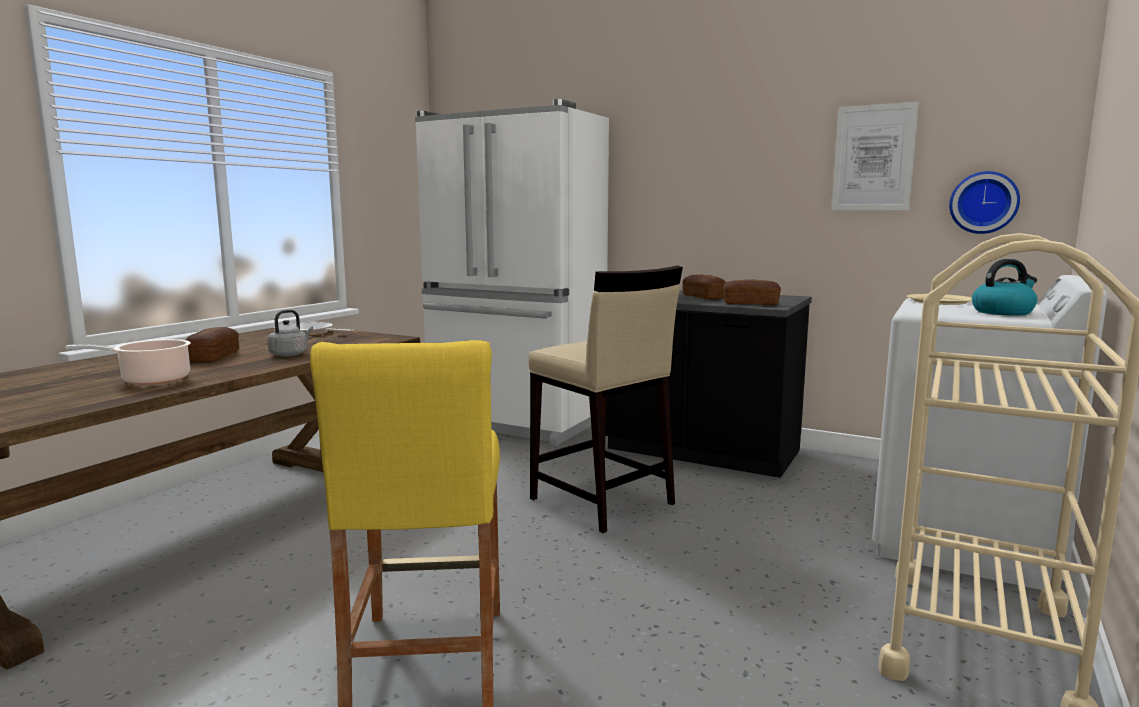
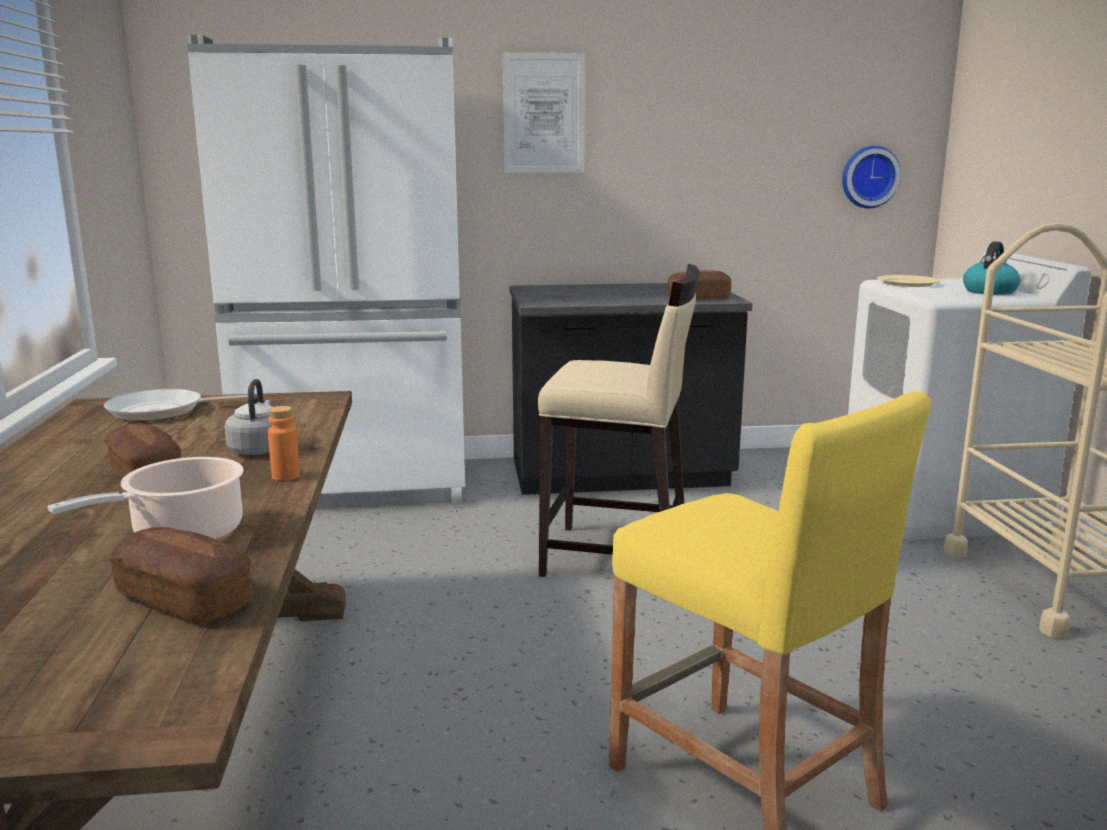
camera: 35 degrees left, 5 degrees up
bread [683,275,726,300] -> bread moved to [109,527,253,624]
picture [831,102,919,210] -> picture moved to [503,52,585,173]
none -> orange bottle [268,406,300,481]

